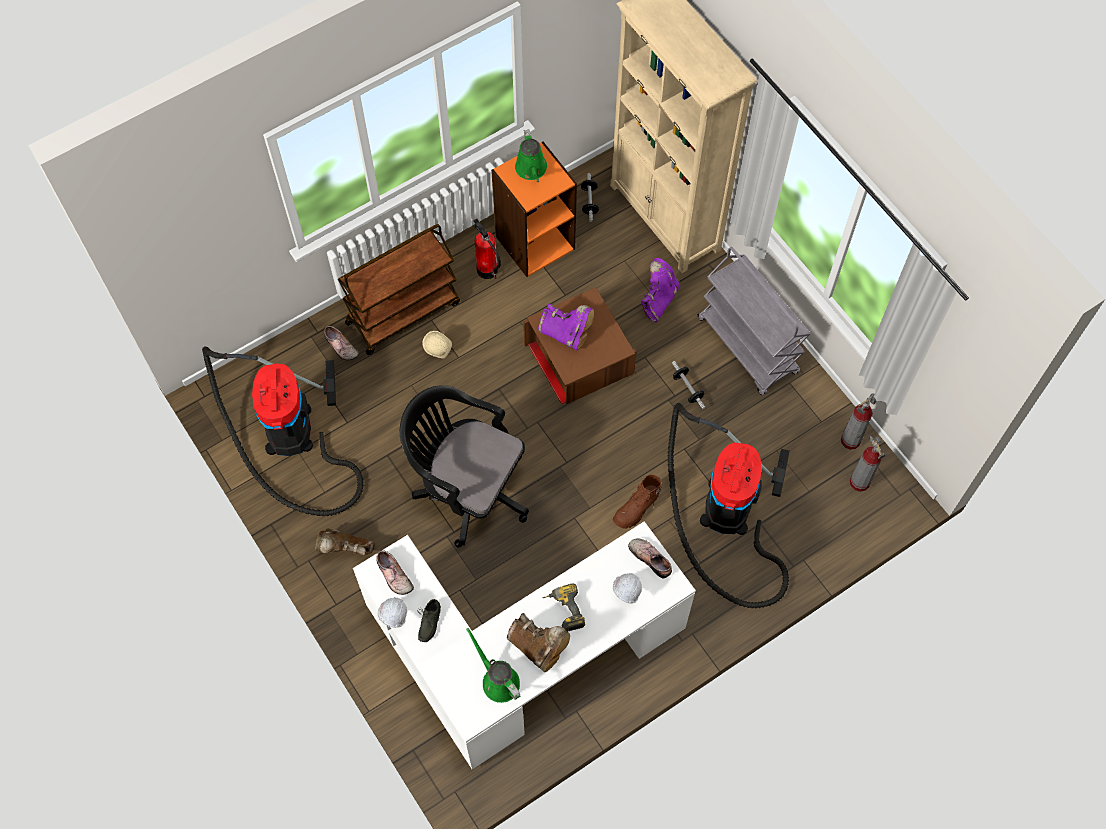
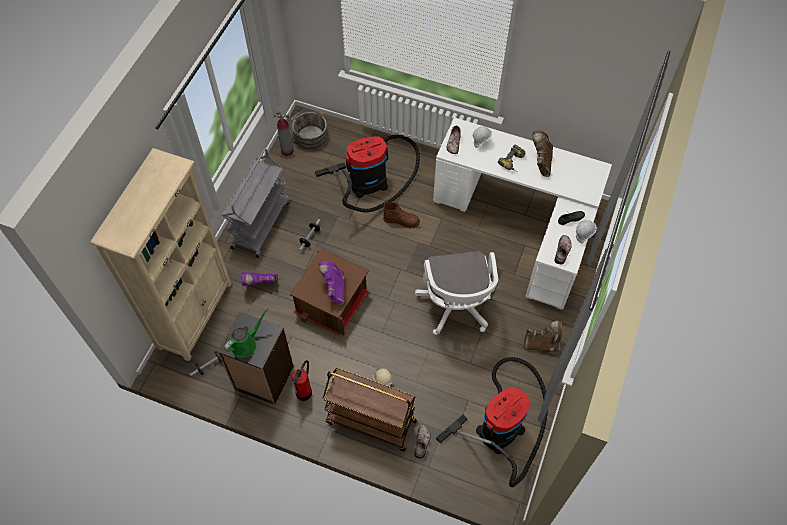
camera: 125 degrees left, 5 degrees down
brown boot [315,528,375,555] -> brown boot turned 60 degrees counterclockwise [524,321,563,352]
black office chair [400,385,529,547] -> white office chair [415,251,498,335]
green watering can [466,628,520,703] -> none
orange bookcase [491,142,577,277] -> black bookcase [218,312,294,405]
fire extinguisher [849,436,886,492] -> grey bucket [289,109,327,149]

